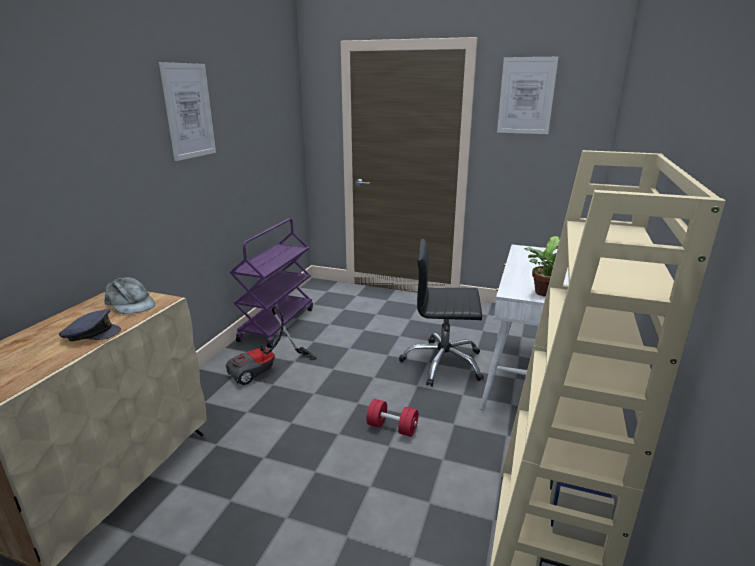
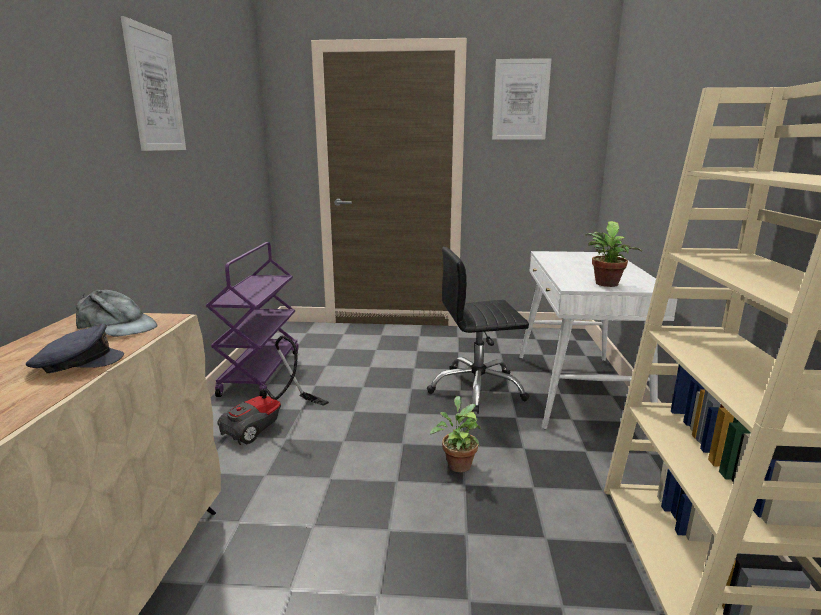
camera: 15 degrees left, 5 degrees down
red dumbbell [366,399,419,437] -> potted plant [430,396,481,472]

